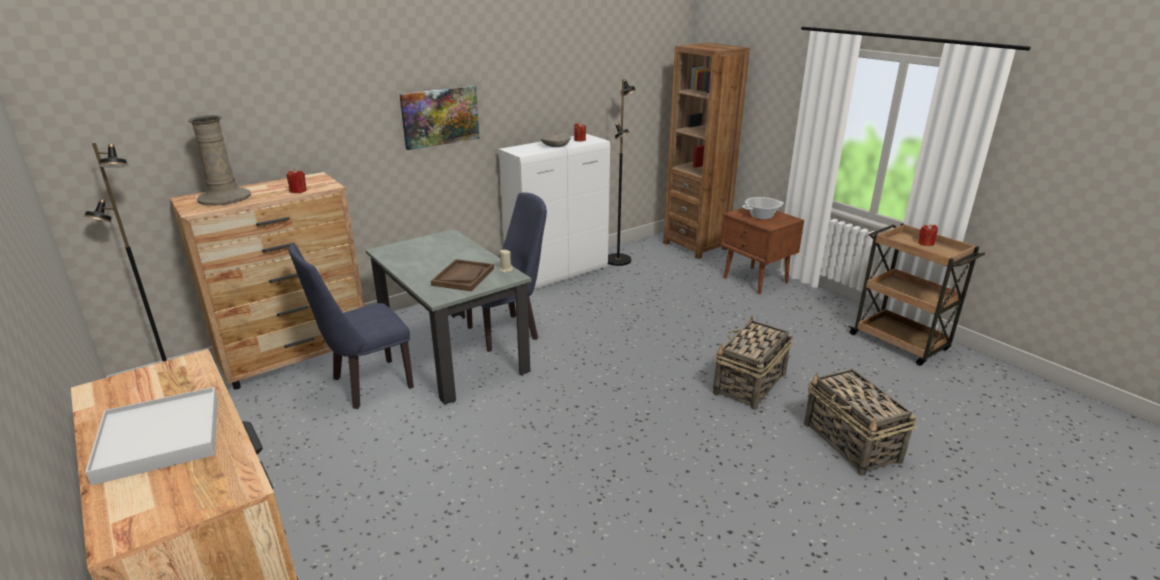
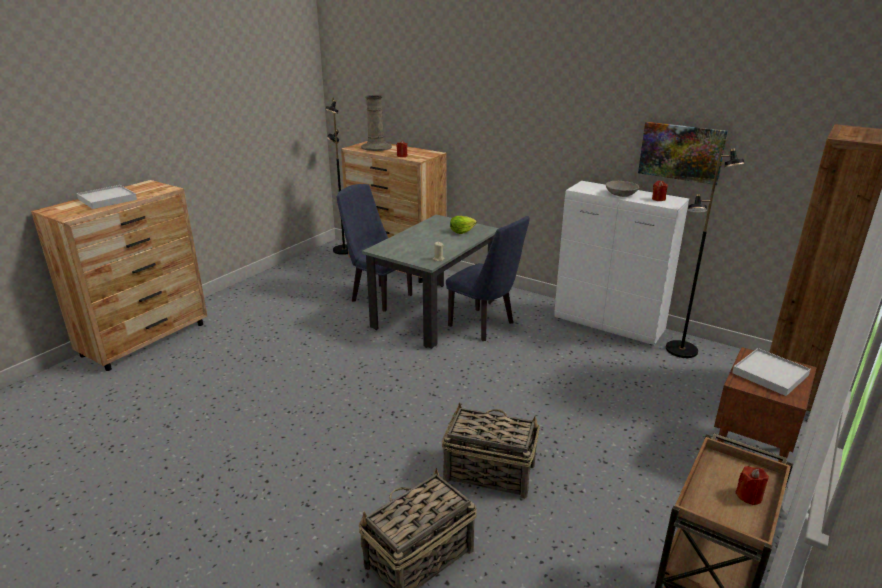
camera: 70 degrees right, 0 degrees up
picture [399,86,480,150] -> picture moved to [638,122,728,185]
brown tray [431,259,494,291] -> none
cooking pot [742,197,784,219] -> white tray [732,348,811,396]
none -> lettuce [450,216,477,234]

